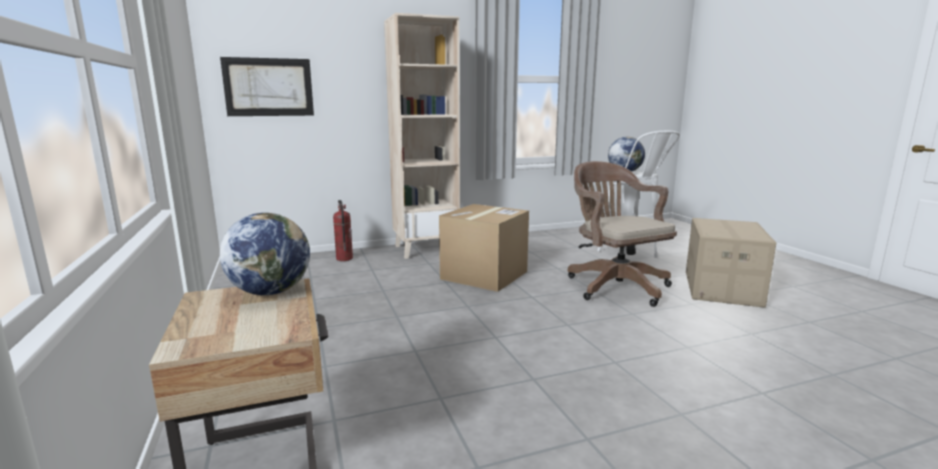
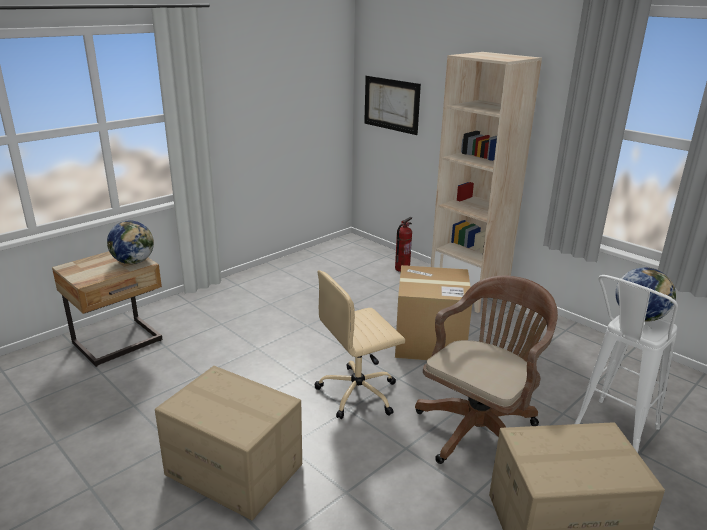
camera: 65 degrees right, 10 degrees up
none -> cardboard box [155,366,302,520]
none -> beige office chair [314,270,405,419]

